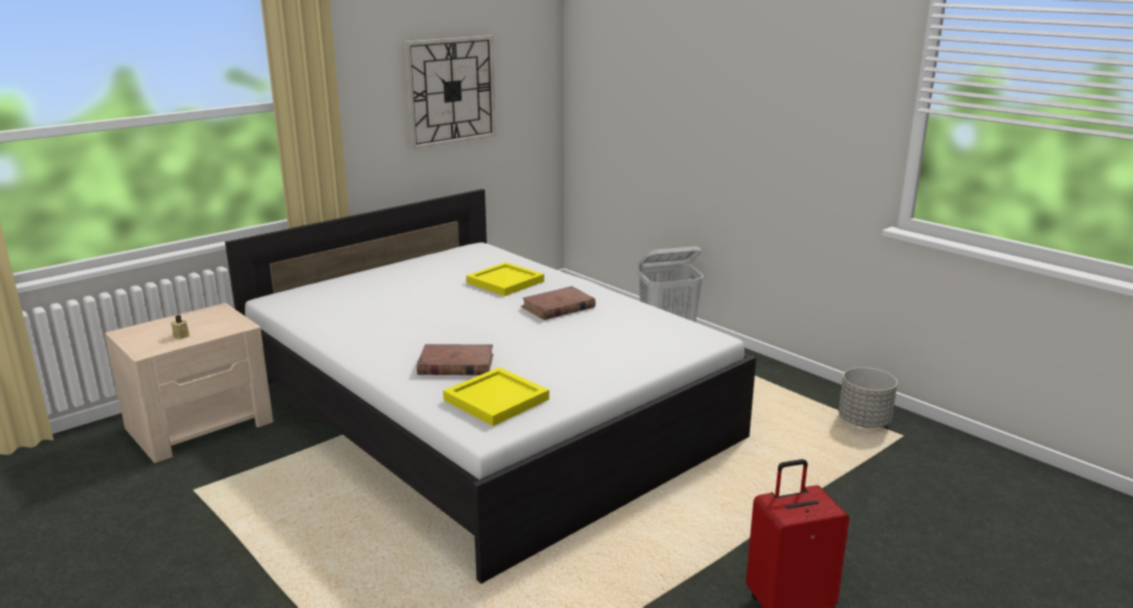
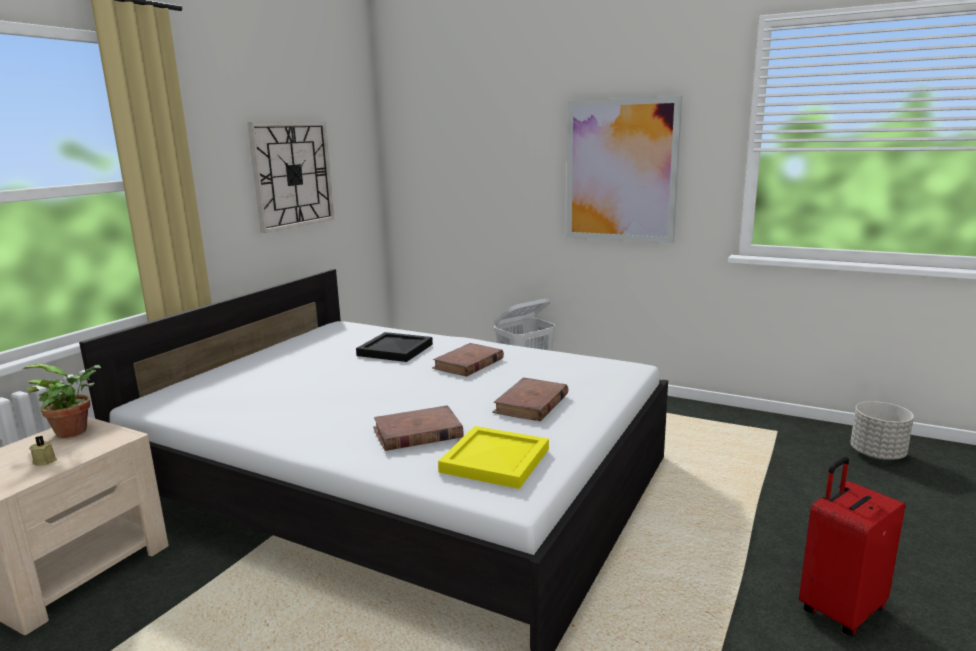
camera: 20 degrees left, 5 degrees down
yellow tray [466,262,544,296] -> black tray [356,332,433,362]
grey planter [839,367,897,428] -> grey planter moved to [850,401,914,460]
none -> potted plant [23,364,101,438]
none -> brown book [492,378,568,421]
none -> picture [566,96,682,243]

